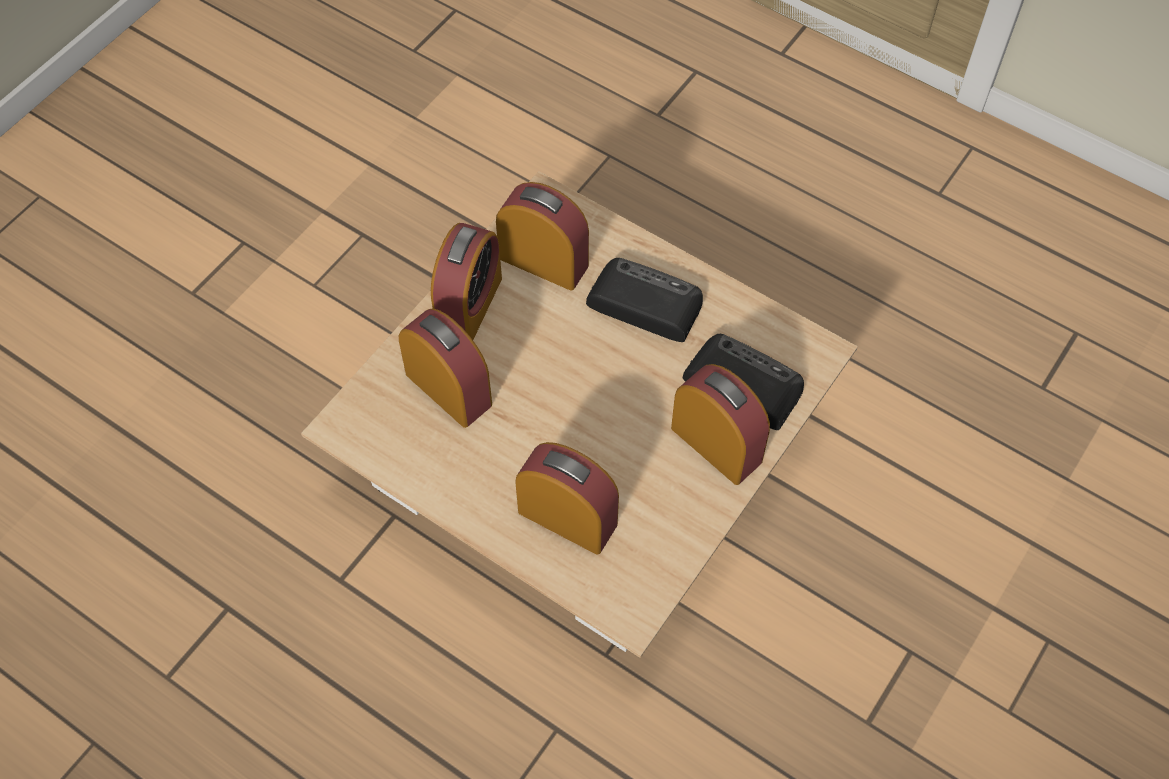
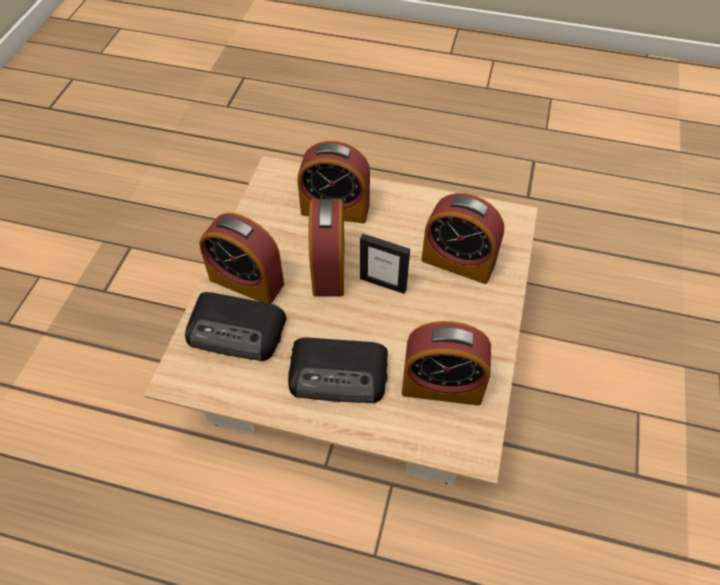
camera: 160 degrees right, 5 degrees down
alarm clock [431,223,502,340] -> alarm clock moved to [309,199,345,297]
none -> picture frame [360,234,410,294]

